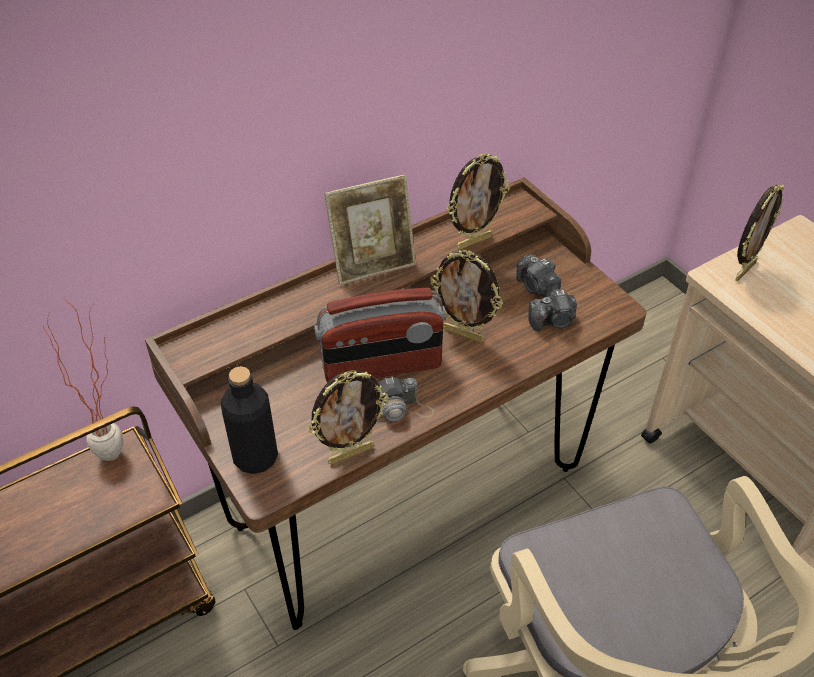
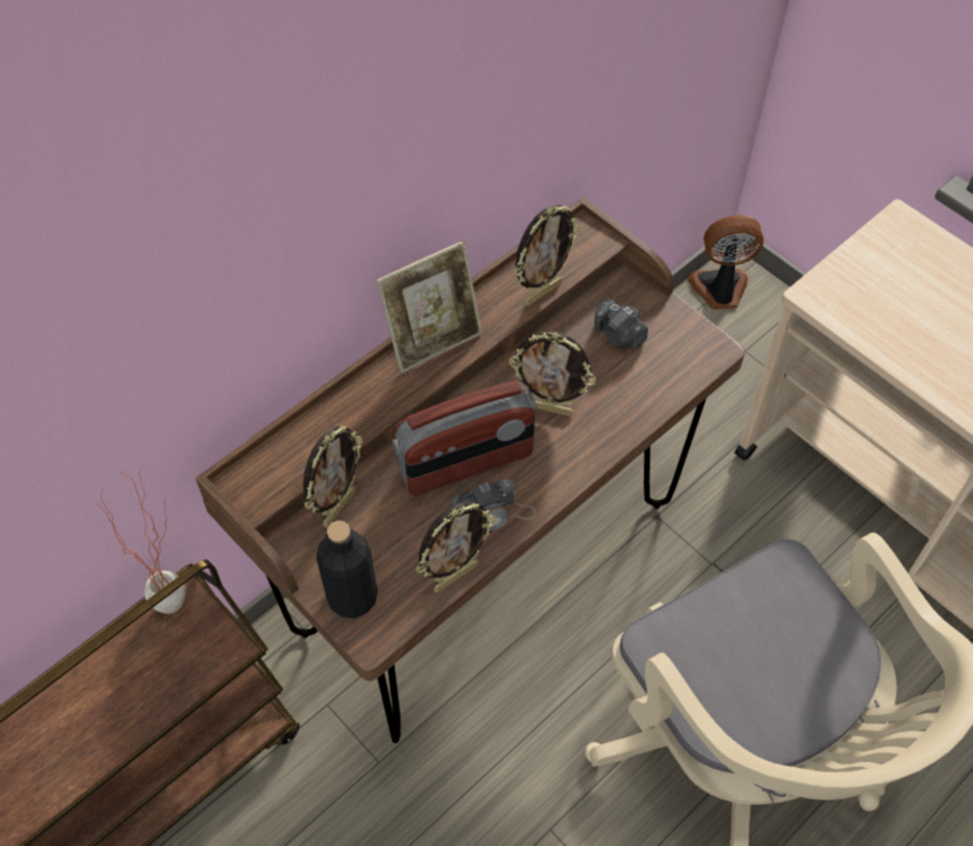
camera: 10 degrees left, 10 degrees up
camera [528,289,577,331] -> none
picture frame [735,184,785,281] -> picture frame moved to [303,426,363,528]
none -> fan [688,215,764,310]

